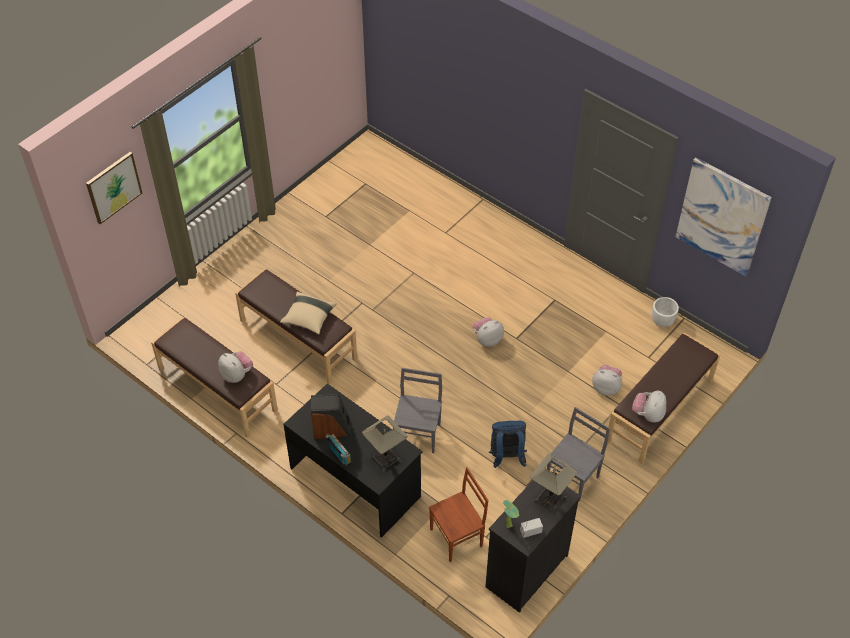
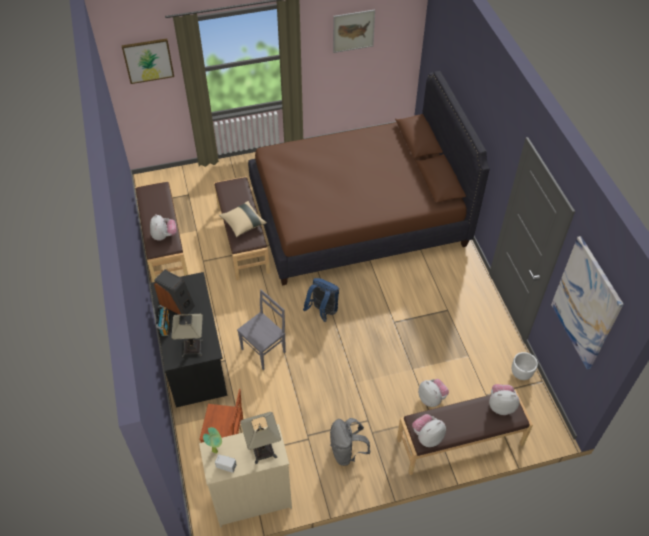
camera: 35 degrees right, 0 degrees up
plush toy [473,317,504,347] -> plush toy moved to [489,384,520,415]
black dresser [485,480,581,613] -> beige dresser [199,424,292,527]
blue backpack [489,421,527,468] -> blue backpack moved to [303,278,339,322]
grey chair [547,407,610,501] -> grey backpack [330,418,370,466]
none -> brown bed [248,71,490,286]
none -> picture [333,9,375,53]

